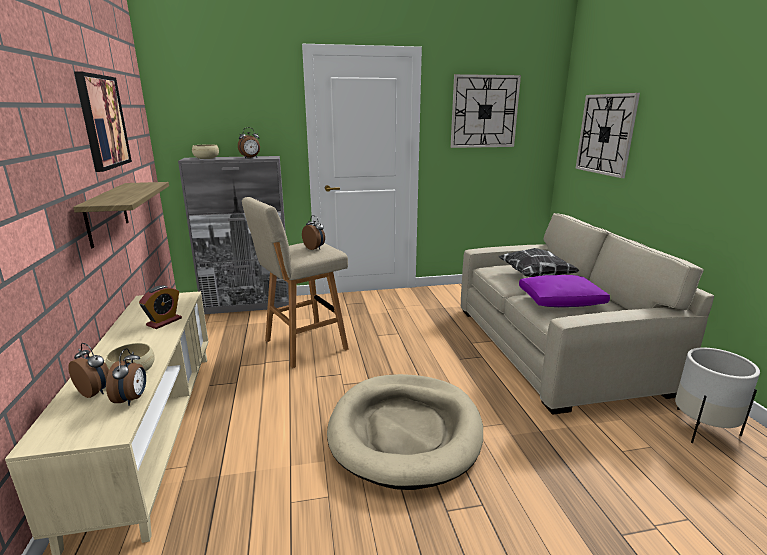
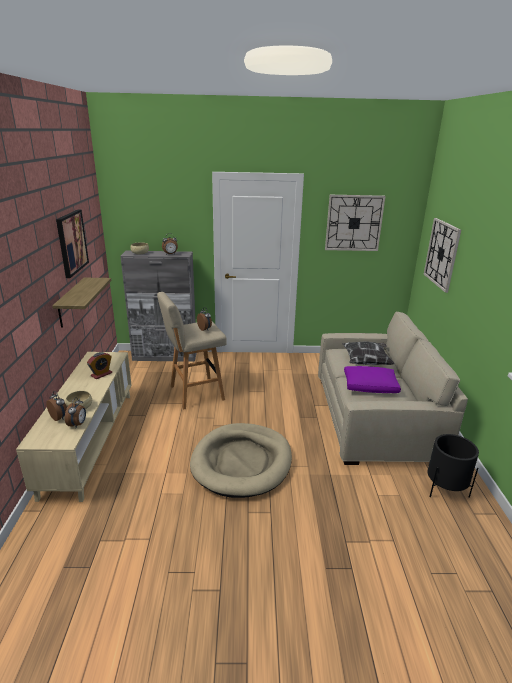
camera: 10 degrees right, 5 degrees up
white planter [675,348,760,444] -> black planter [428,434,479,498]

